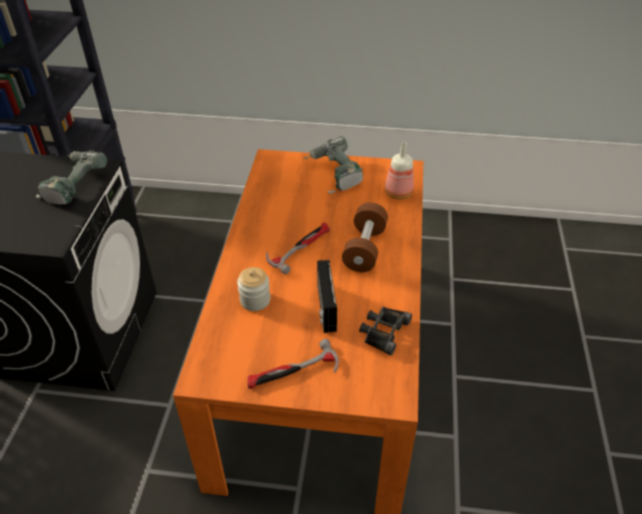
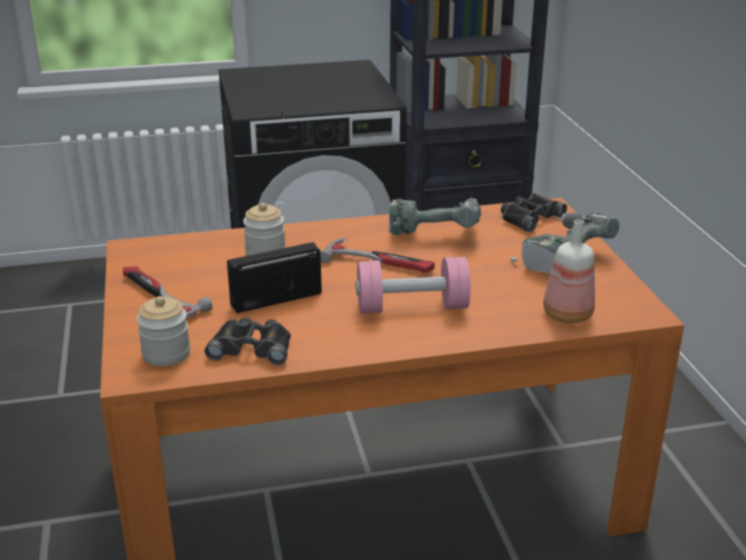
camera: 70 degrees right, 15 degrees down
power drill [36,150,107,204] -> power drill moved to [389,198,481,235]
brown dumbbell [342,203,388,272] -> pink dumbbell [356,257,471,313]
none -> jar [137,296,190,366]
none -> black binoculars [501,193,567,232]

